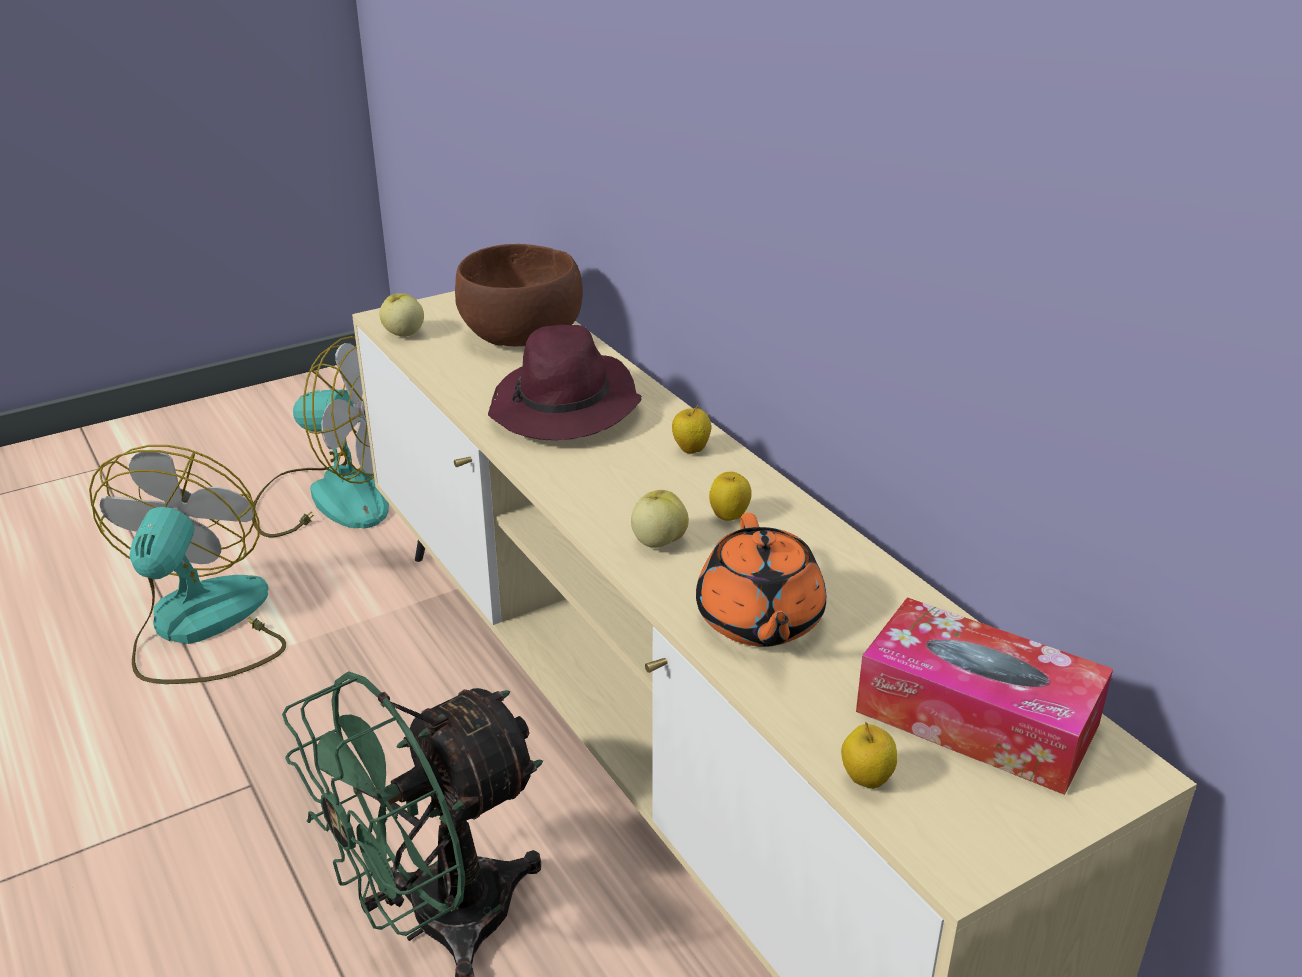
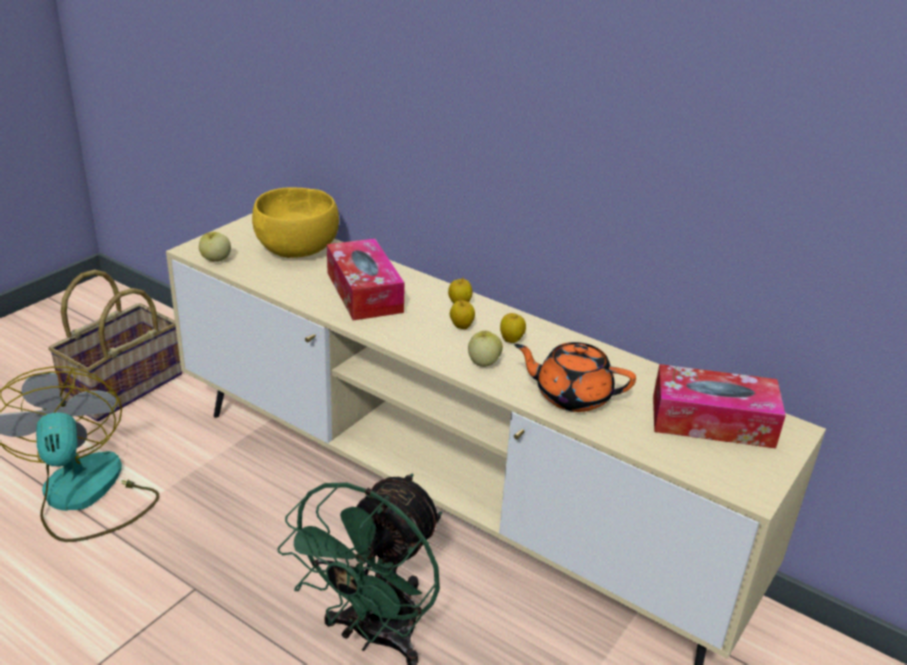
camera: 25 degrees left, 0 degrees up
fan [252,336,389,537] -> basket [48,270,182,422]
brown bowl [455,244,583,346] -> yellow bowl [252,187,339,258]
purple hat [488,325,642,440] -> tissue box [327,238,405,320]
orange teapot [696,513,826,647] -> orange teapot turned 135 degrees clockwise [514,342,636,412]
apple [841,722,897,789] -> apple moved to [450,299,475,329]

